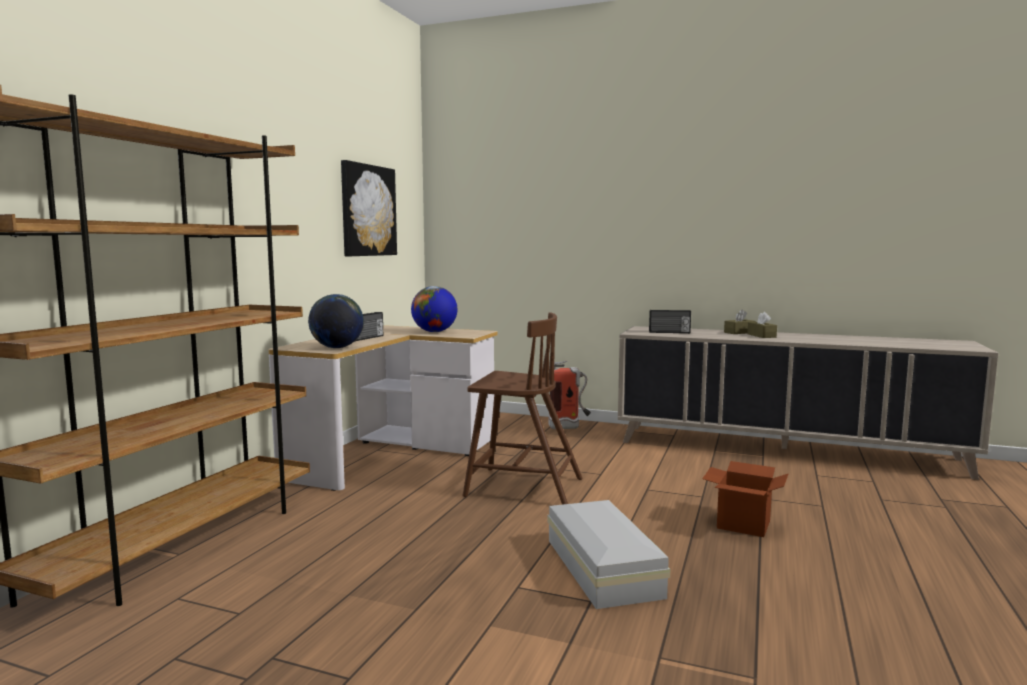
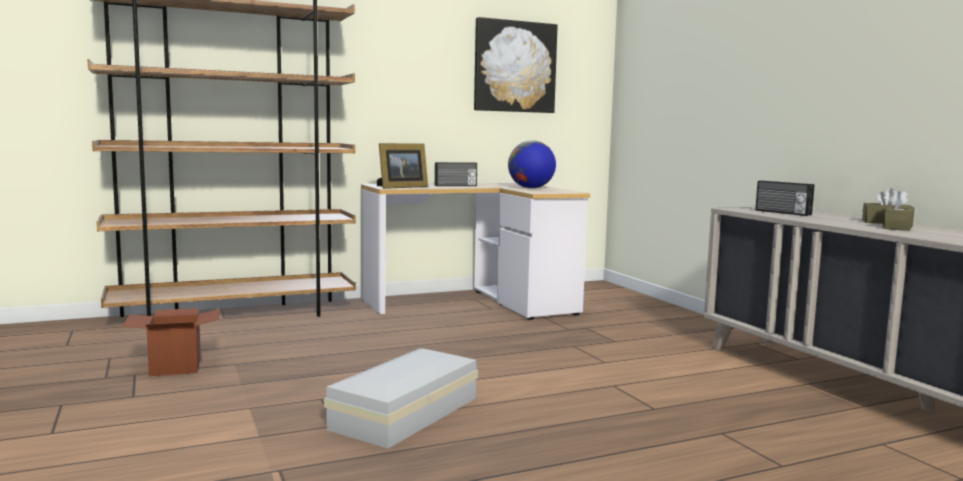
camera: 45 degrees right, 0 degrees up
globe [308,294,364,348] -> picture frame [377,143,428,189]
brown chair [463,313,583,505] -> none
fire extinguisher [549,361,591,429] -> none
cardboard box [702,461,788,537] -> cardboard box moved to [122,308,220,376]

